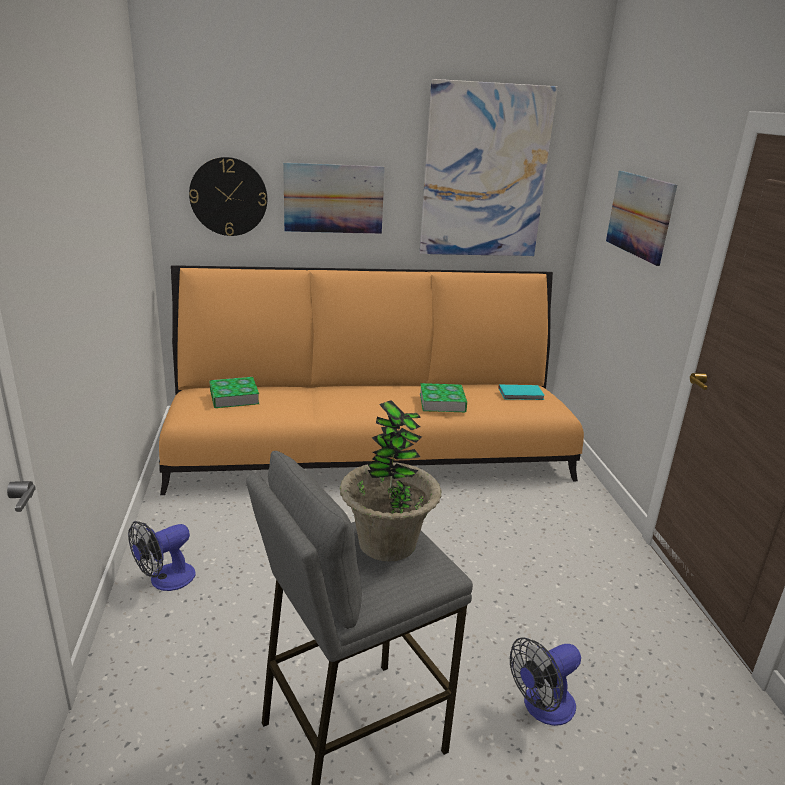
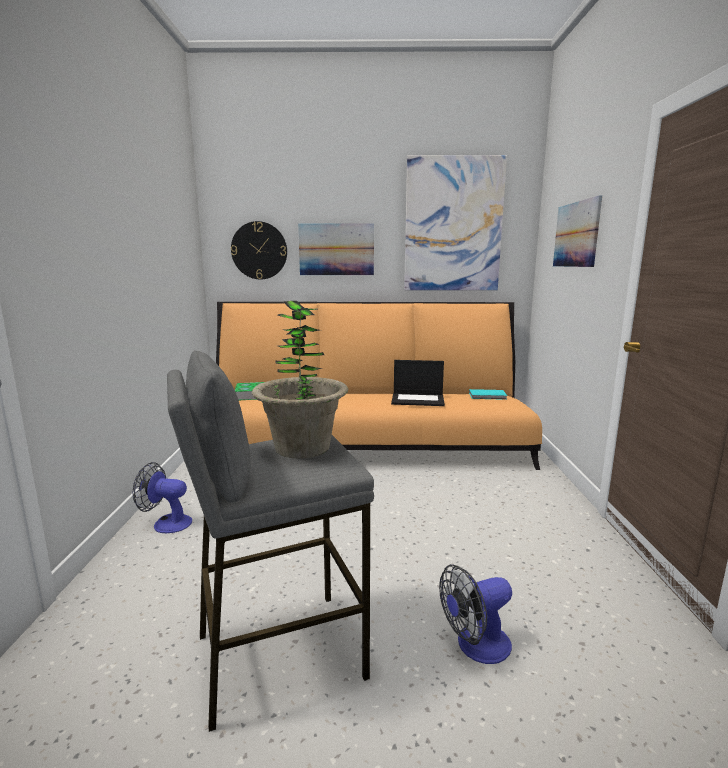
camera: 10 degrees right, 10 degrees down
fan [128,521,195,591] -> fan turned 45 degrees clockwise [133,462,192,533]
book [420,383,467,412] -> laptop [391,360,445,406]

